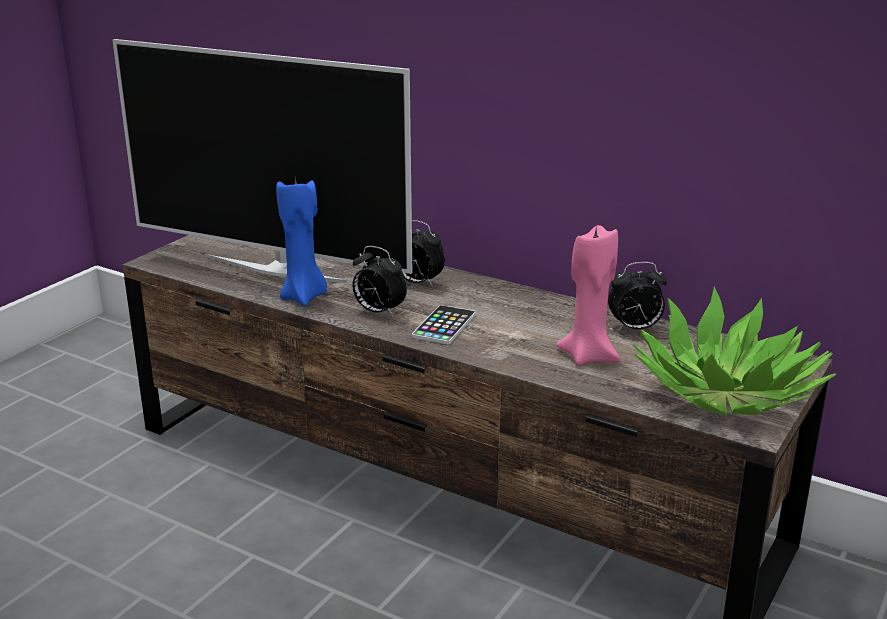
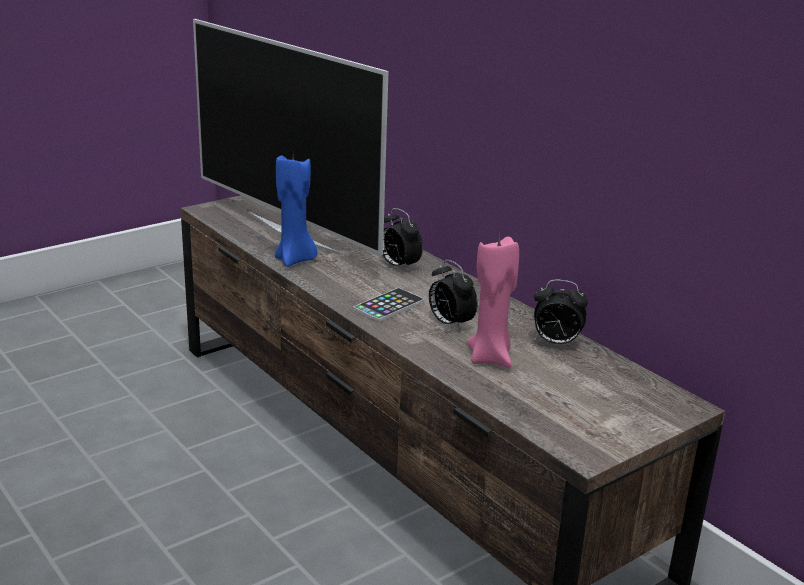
camera: 20 degrees right, 0 degrees up
alarm clock [352,246,407,317] -> alarm clock moved to [429,260,478,331]
potted plant [632,287,836,416] -> none

